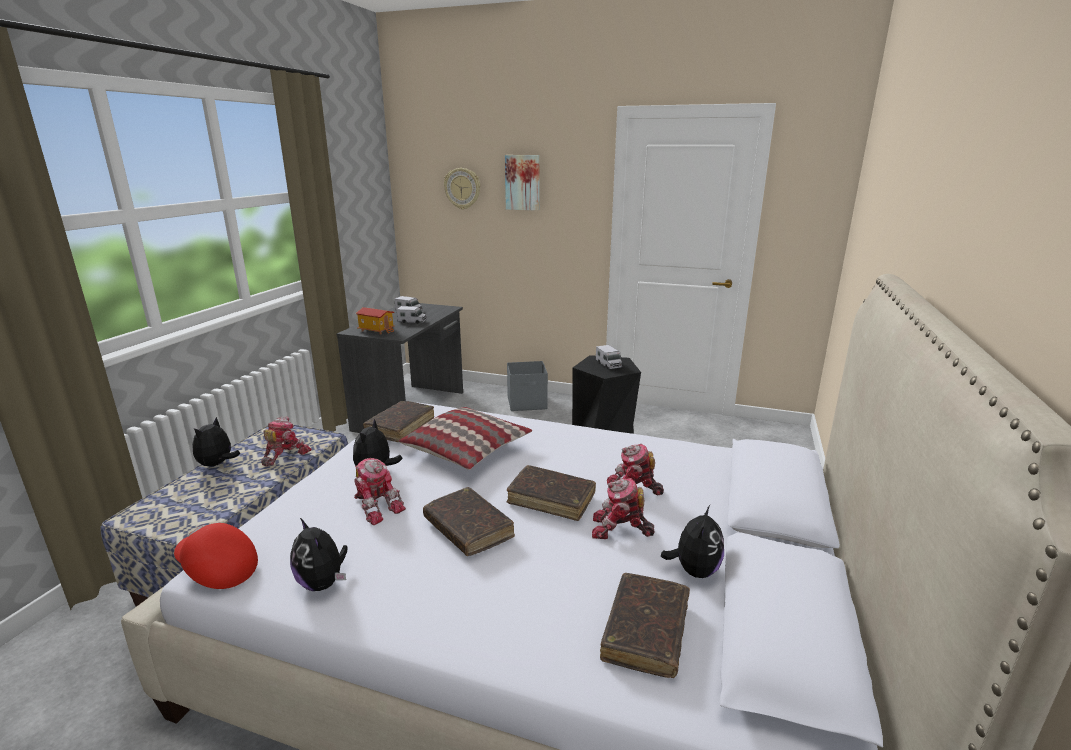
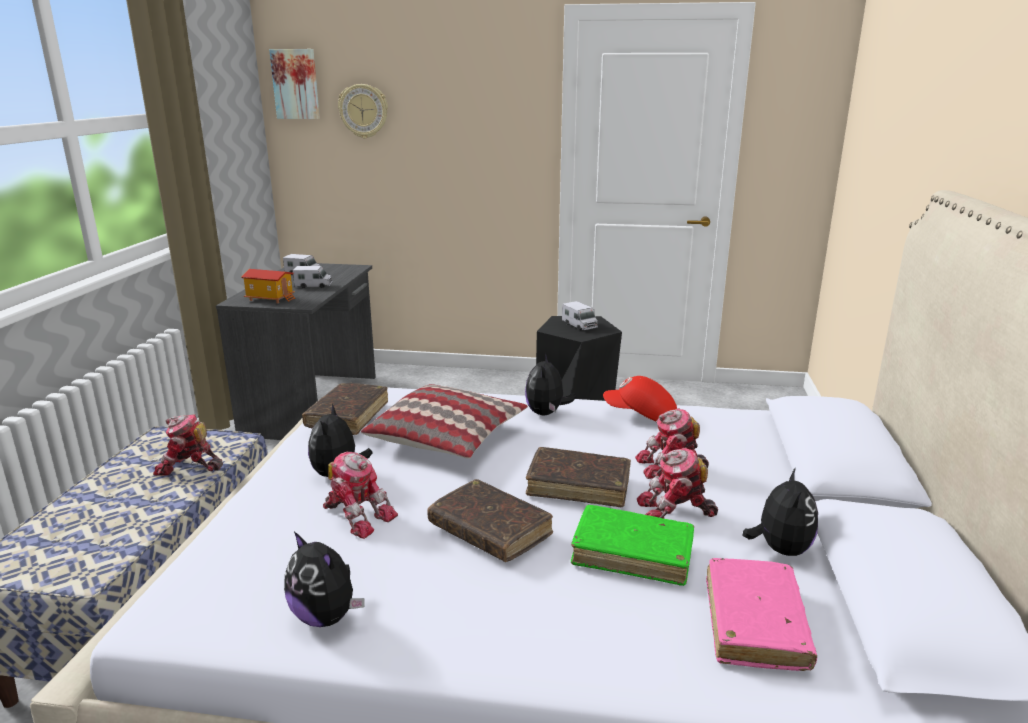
camera: 10 degrees left, 0 degrees up
red cap [174,523,258,589] -> red cap moved to [603,376,677,421]
plush toy [192,417,240,466] -> plush toy moved to [525,353,576,415]
toy robot [261,417,312,467] -> toy robot turned 105 degrees counterclockwise [153,414,223,476]
picture [505,155,540,211] -> picture moved to [269,49,320,119]
grey storage box [507,361,548,411] -> none
brown book [600,573,690,678] -> pink book [706,558,817,671]
none -> green book [571,505,694,586]

